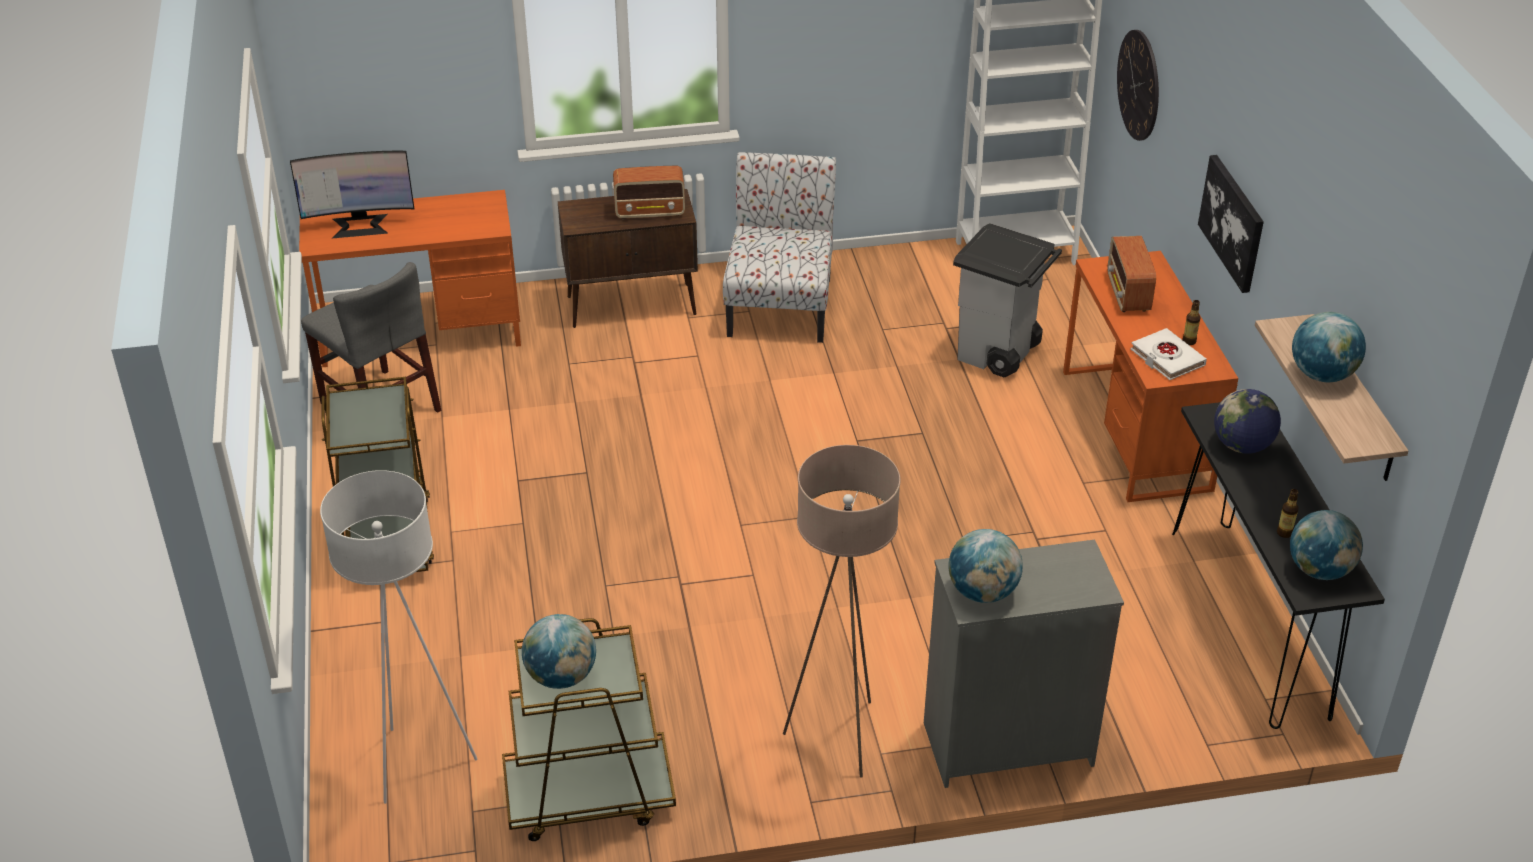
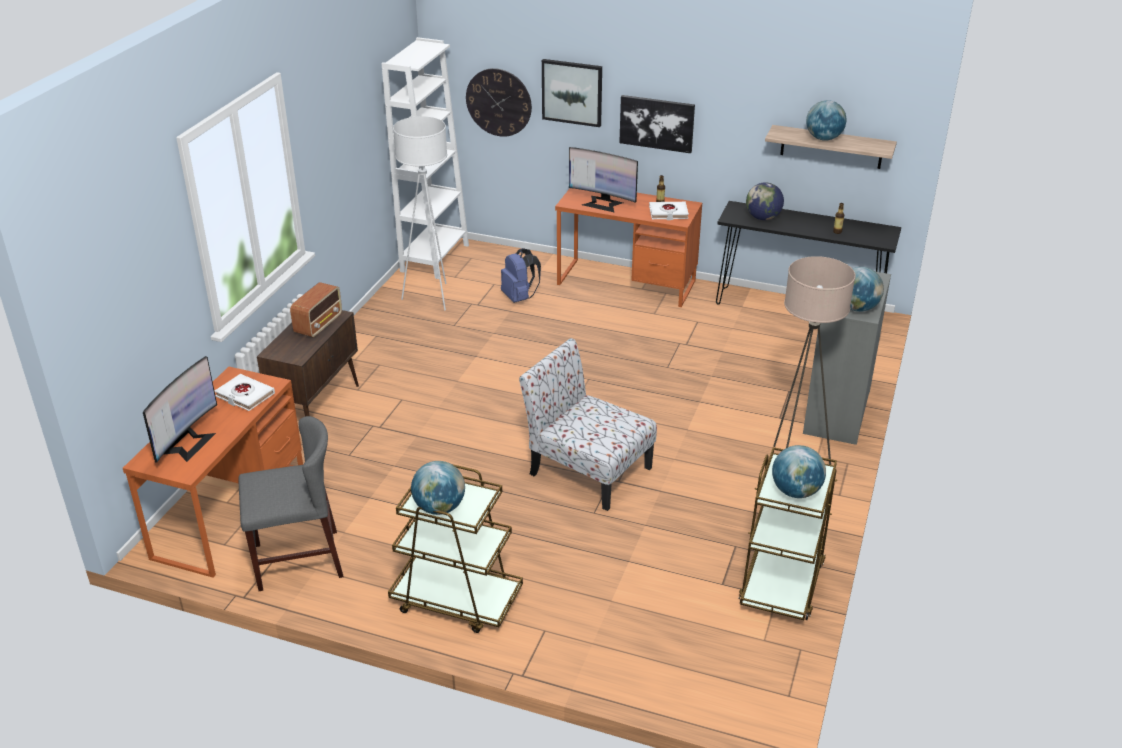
camera: 60 degrees left, 5 degrees down
white floor lamp [320,470,477,804] -> white floor lamp moved to [393,116,447,311]
chair [723,152,836,343] -> chair moved to [519,338,657,511]
grey trash can [953,223,1062,377] -> blue backpack [501,248,541,303]
radio [1107,236,1156,312] -> monitor [569,147,638,212]
globe [1290,510,1363,580] -> globe moved to [411,461,465,515]
none -> white book [215,374,275,411]
none -> picture [542,59,602,127]

